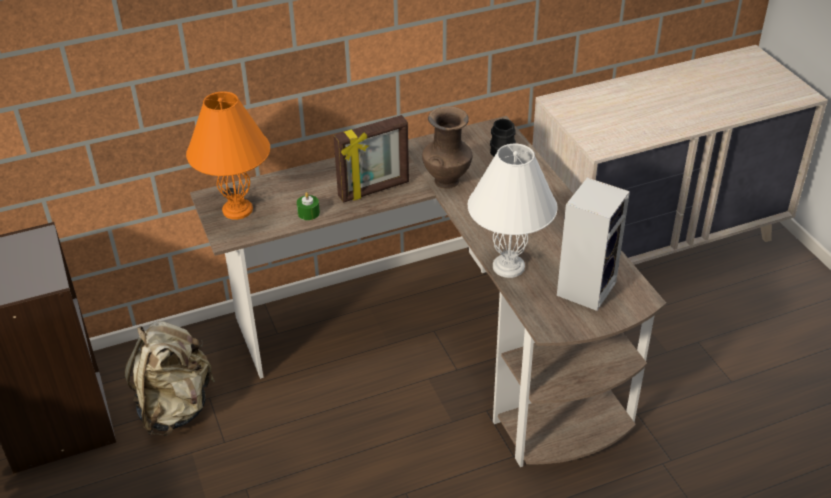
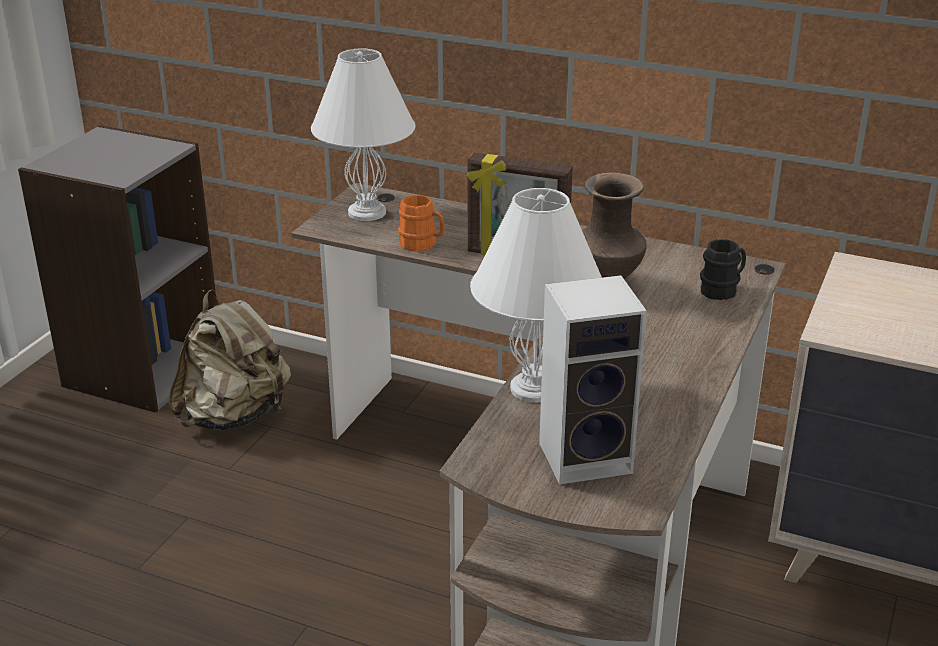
camera: 45 degrees right, 10 degrees down
orange table lamp [186,91,270,220] -> white table lamp [311,48,415,221]
green candle [297,192,320,220] -> orange mug [398,195,445,251]

